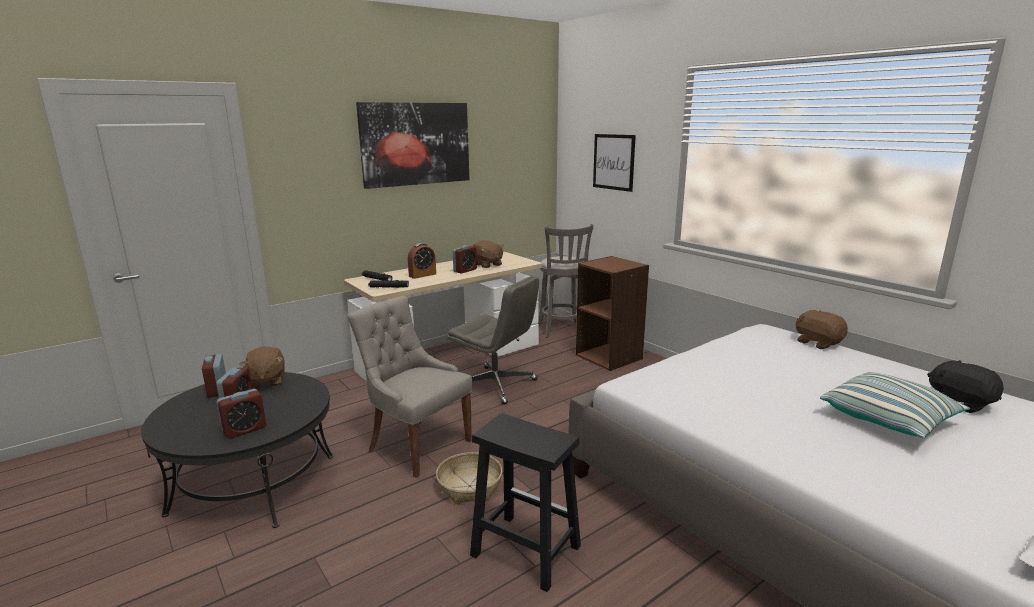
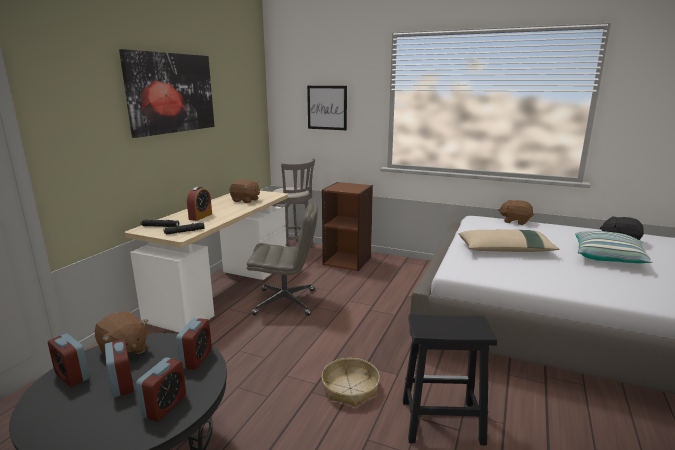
camera: 30 degrees left, 0 degrees up
grey chair [347,296,473,478] -> none
alarm clock [453,245,477,274] -> alarm clock moved to [176,318,212,370]
none -> beige pillow [459,230,560,252]

